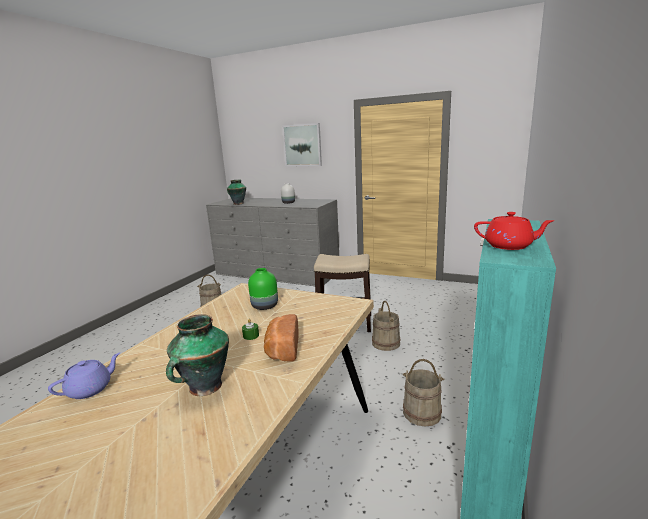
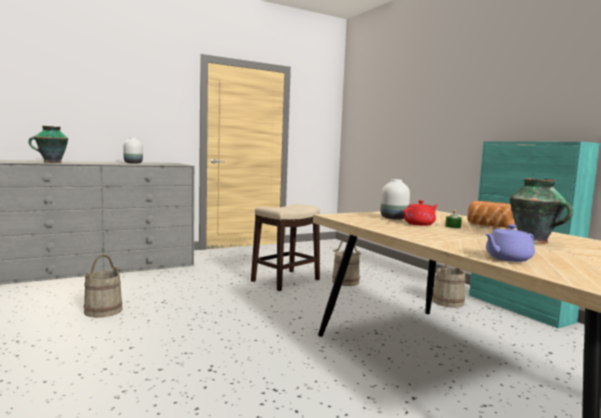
camera: 55 degrees left, 10 degrees down
purple teapot [48,353,120,399] -> purple teapot turned 105 degrees counterclockwise [485,224,535,262]
green vase [248,268,278,310] -> white vase [381,179,410,220]
picture [282,123,322,167] -> none
red teapot [474,212,555,250] -> red teapot moved to [403,200,438,226]

